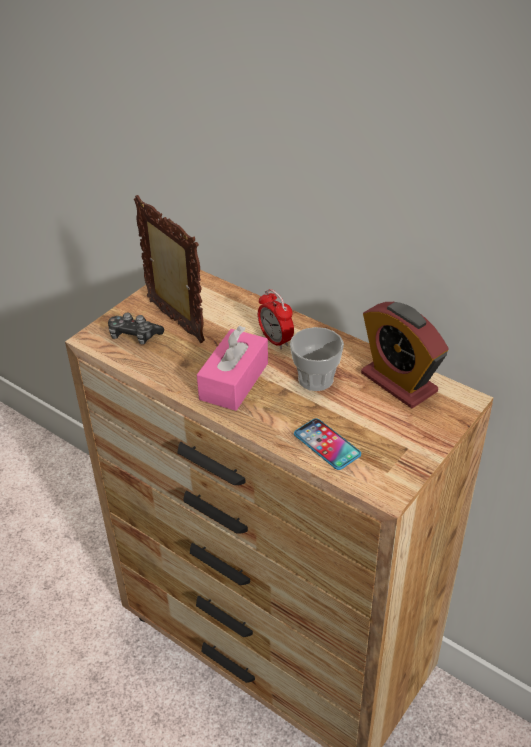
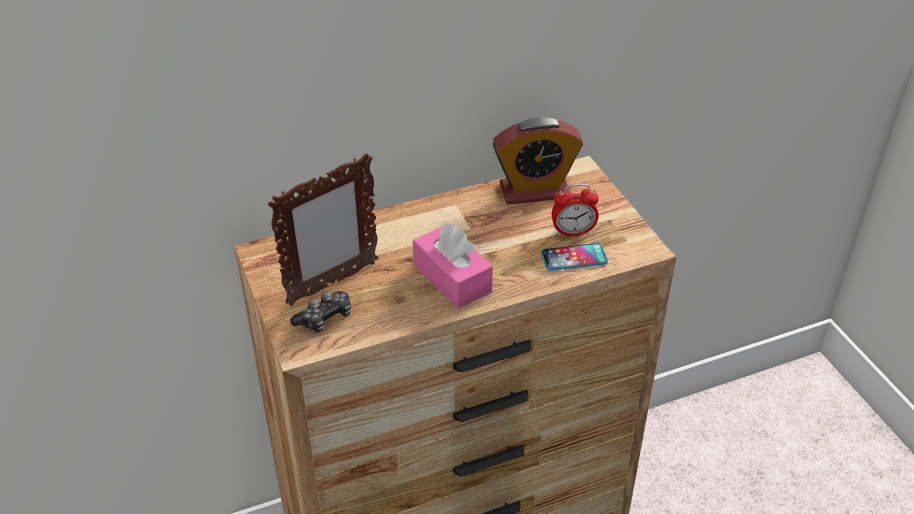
camera: 60 degrees left, 0 degrees up
picture frame [134,195,205,343] -> picture frame turned 150 degrees clockwise [268,153,379,306]
alarm clock [258,289,294,349] -> alarm clock moved to [552,184,599,236]
cup [290,327,344,391] -> none

